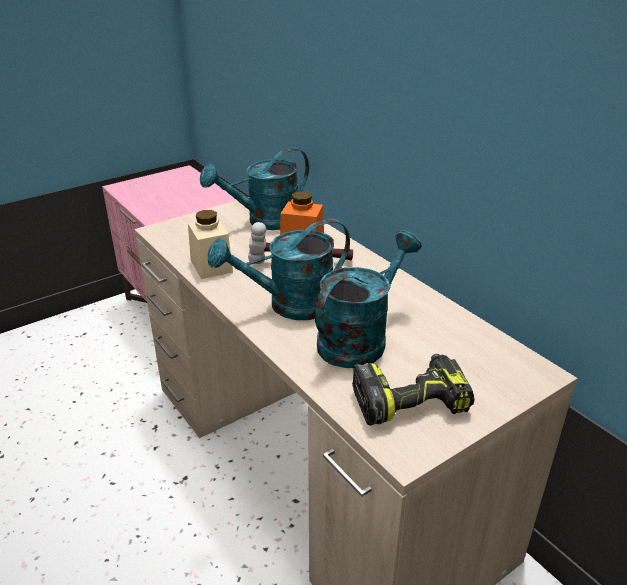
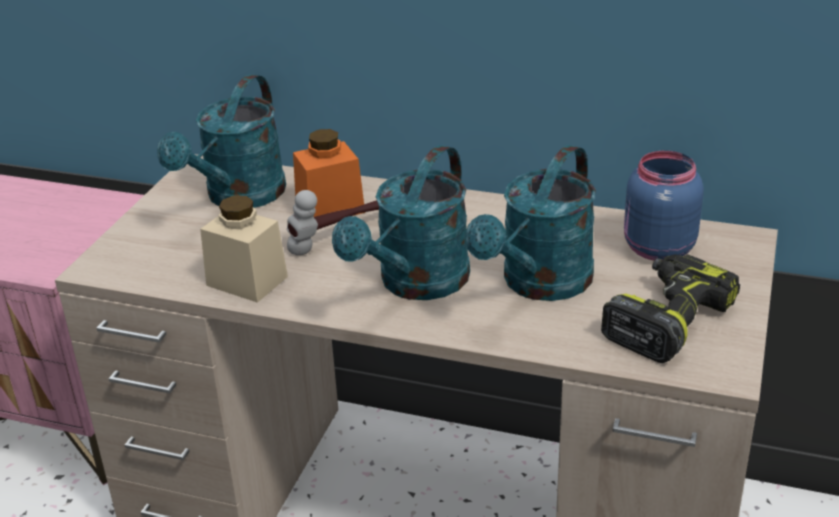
camera: 35 degrees left, 0 degrees up
turquoise watering can [315,230,422,368] -> turquoise watering can turned 150 degrees counterclockwise [465,145,596,301]
none -> blue jar [624,151,704,260]

